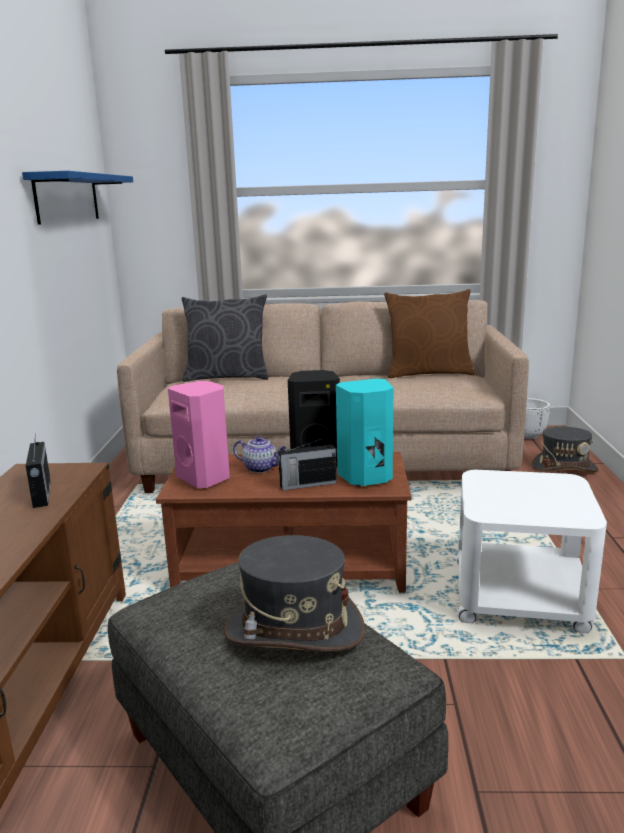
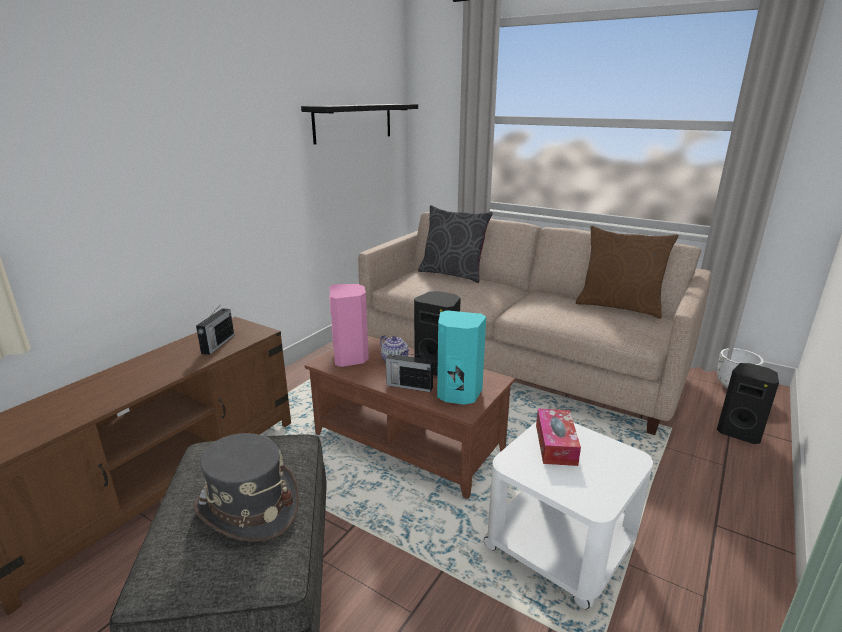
camera: 30 degrees right, 5 degrees up
blue shelf [22,171,133,225] -> black shelf [301,104,418,144]
grey hat [531,427,599,472] -> black speaker [717,363,779,444]
none -> tissue box [536,409,581,466]

